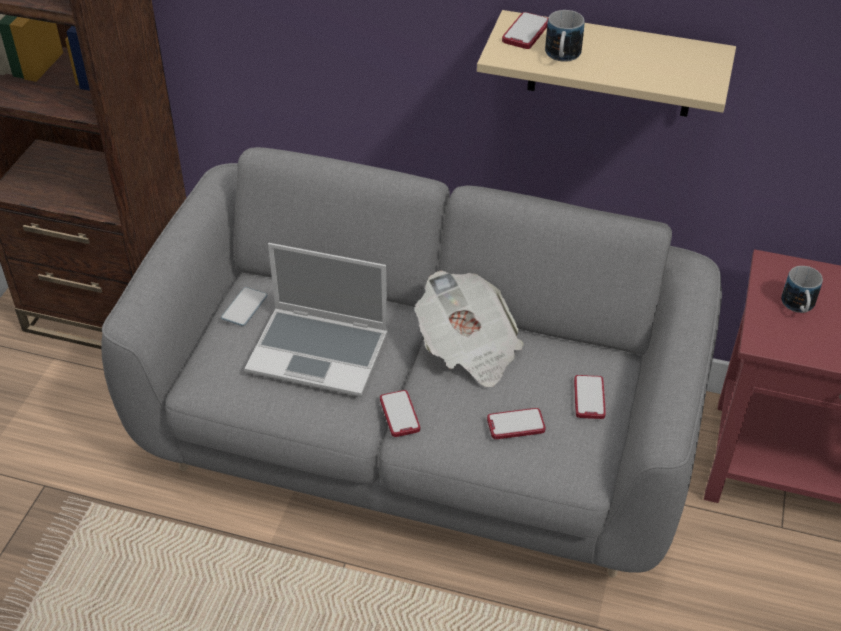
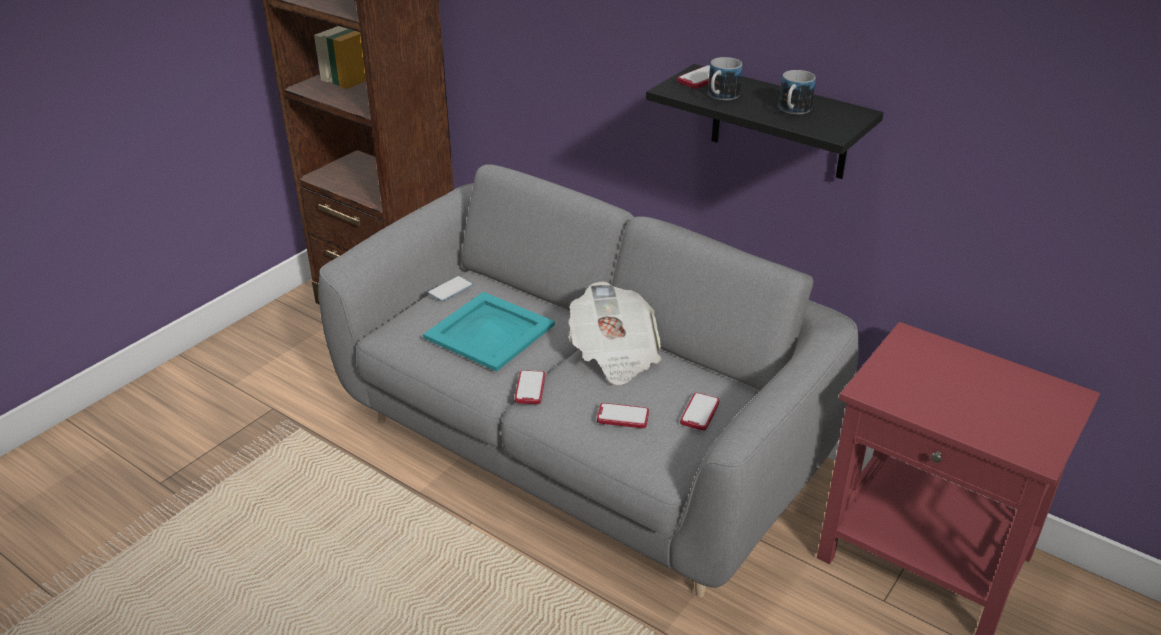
camera: 20 degrees right, 10 degrees down
laptop [244,243,388,397] -> turquoise tray [423,292,555,372]
beige shelf [477,10,736,117] -> black shelf [646,64,884,179]
mug [781,266,823,313] -> mug moved to [779,70,816,115]

